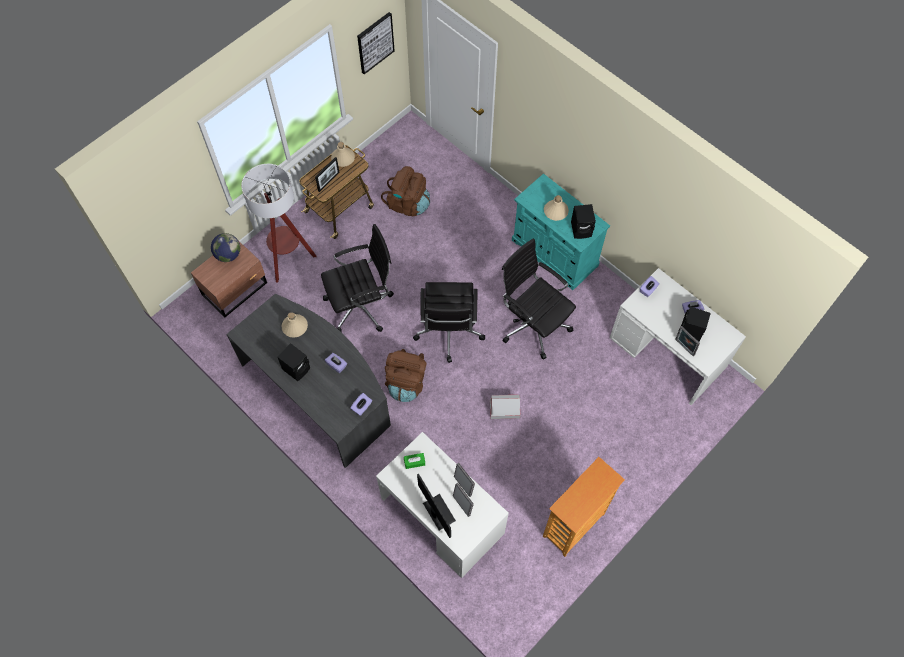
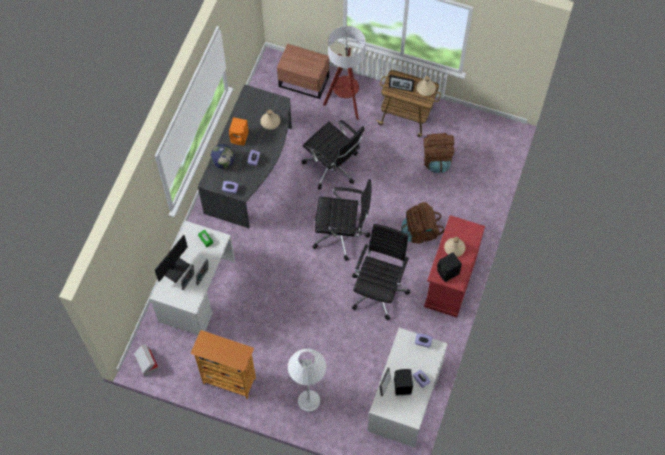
camera: 65 degrees right, 0 degrees up
globe [211,233,240,262] -> globe moved to [211,144,235,168]
black speaker [278,343,310,381] -> orange speaker [229,117,249,145]
picture [357,12,395,74] -> none
brown backpack [385,349,426,402] -> brown backpack moved to [401,202,445,244]
black office chair [413,282,485,363] -> black office chair turned 150 degrees counterclockwise [312,179,372,261]
cardboard box [490,395,521,419] -> cardboard box moved to [134,344,159,376]
turquoise cabinet [512,173,610,290] -> red cabinet [424,215,485,318]
none -> white floor lamp [288,349,327,412]

